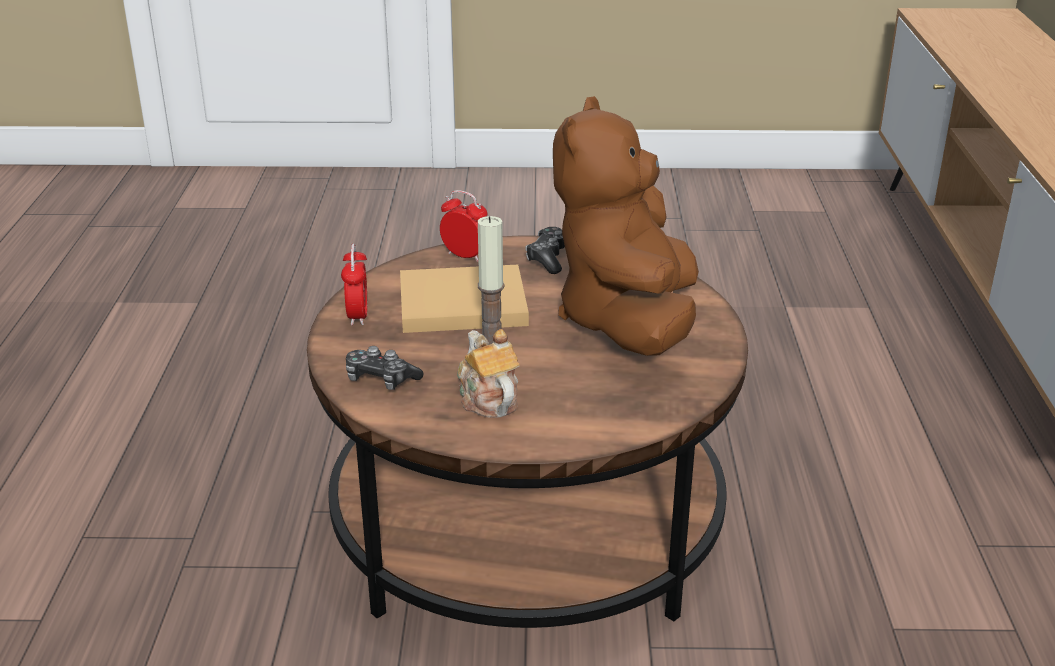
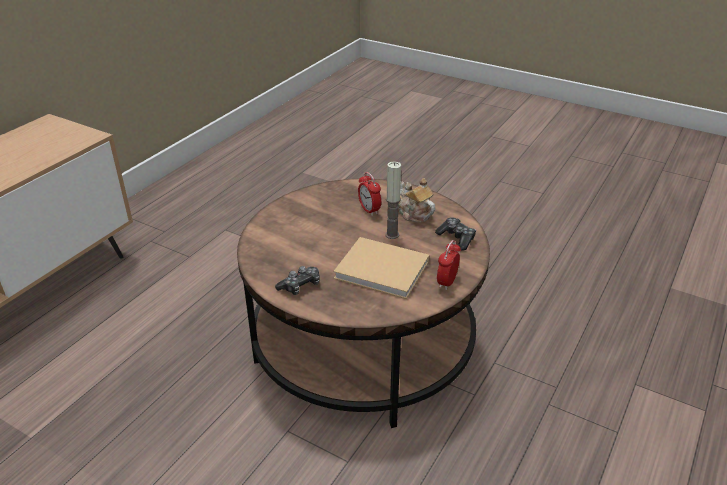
camera: 150 degrees left, 5 degrees up
alarm clock [440,190,487,262] -> alarm clock moved to [358,172,381,216]
teapot [457,329,519,418] -> teapot turned 135 degrees clockwise [398,178,435,222]
brown plush toy [553,96,699,356] -> none

